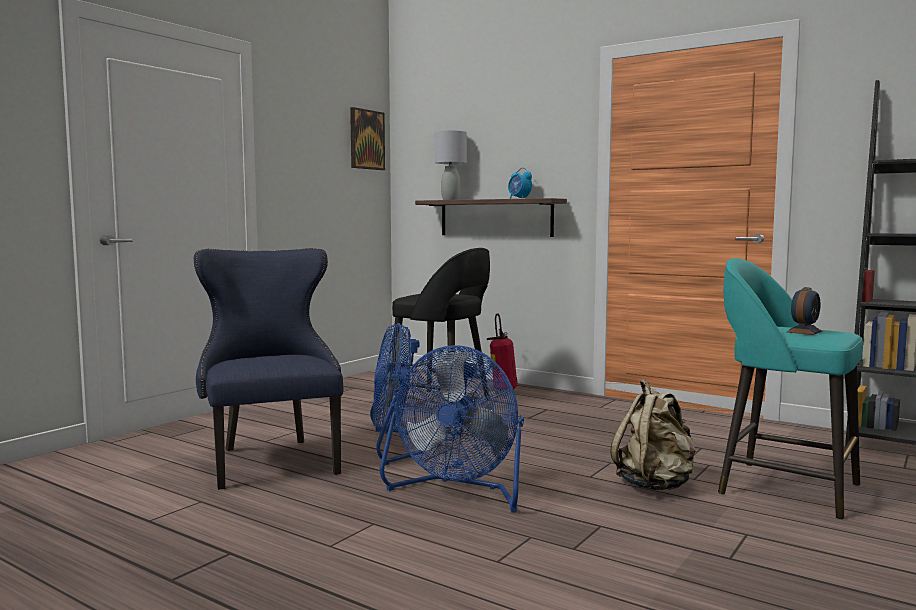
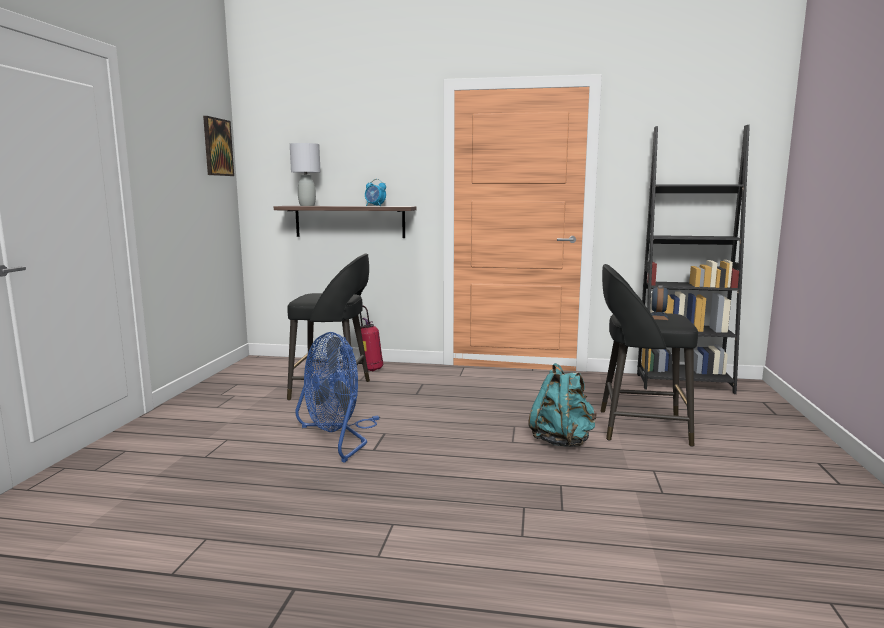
camera: 25 degrees left, 5 degrees up
blue chair [194,248,343,490] -> none
blue fan [380,345,524,513] -> none
beige backpack [610,379,696,490] -> turquoise backpack [528,363,596,447]
turquoise stool [718,258,863,520] -> black stool [601,264,698,447]

